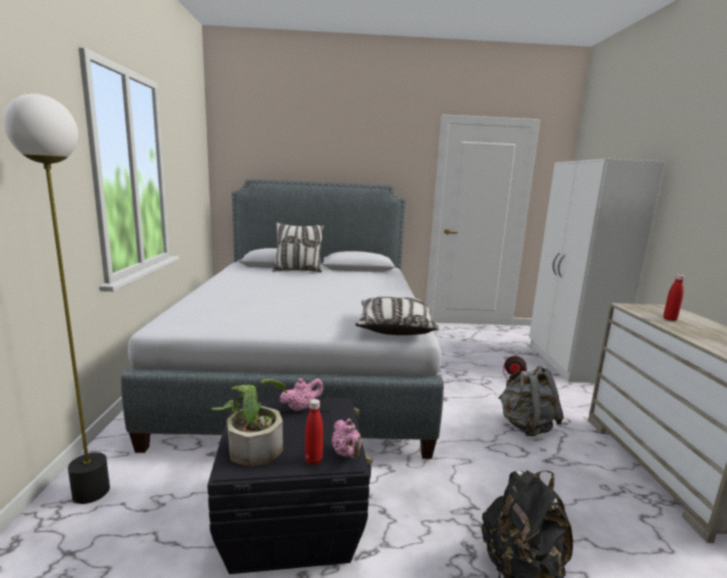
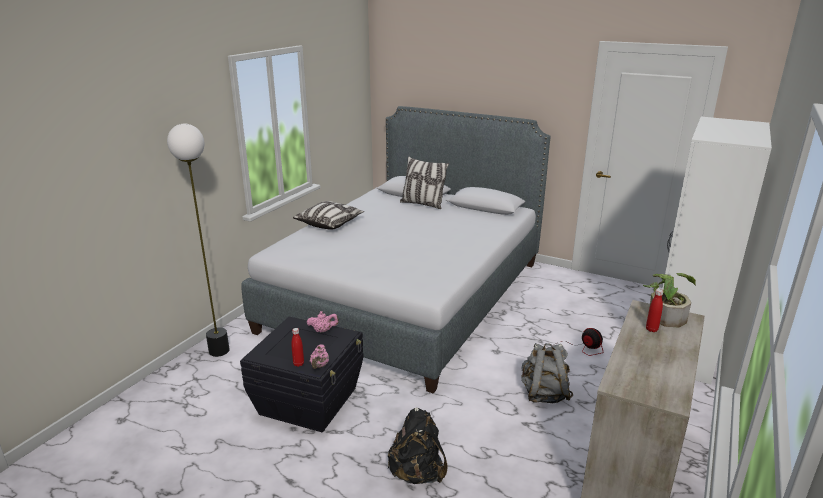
camera: 30 degrees right, 10 degrees up
potted plant [211,379,287,467] -> potted plant moved to [643,273,696,327]
pillow [355,296,439,335] -> pillow moved to [293,201,364,230]

